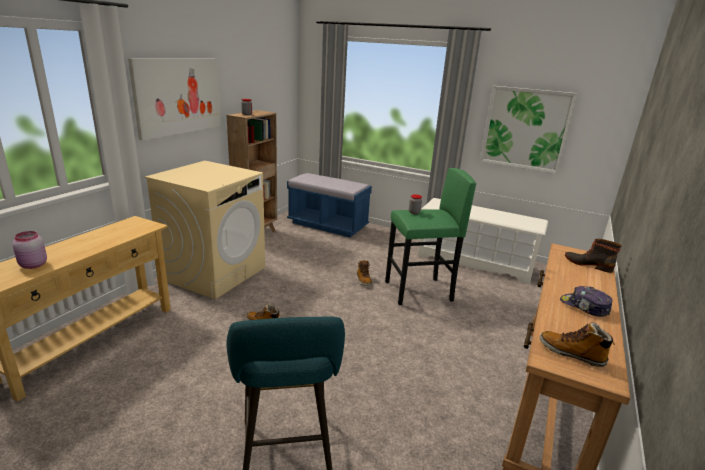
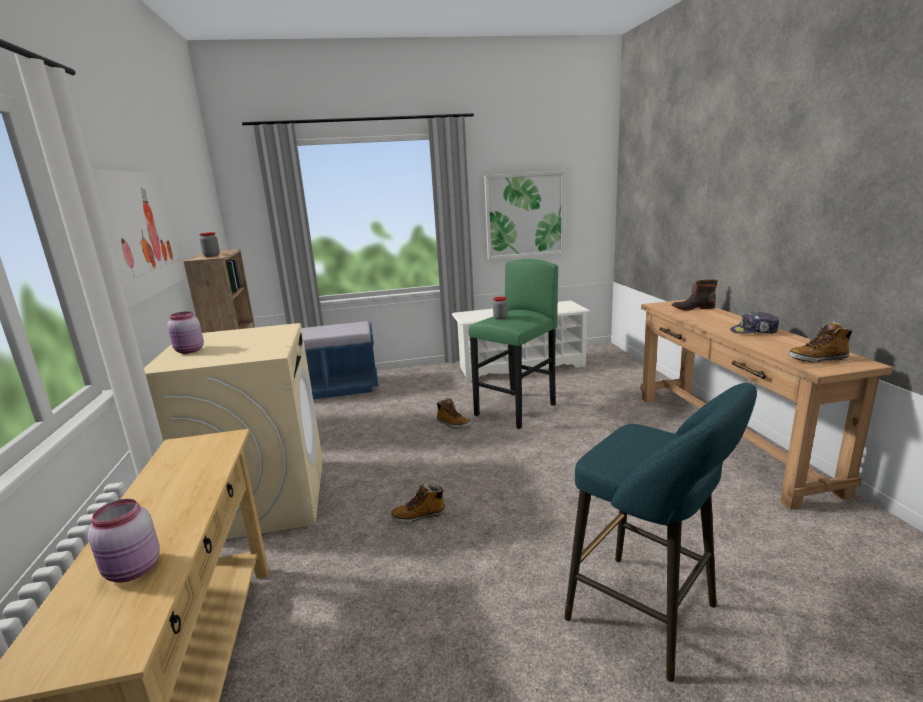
camera: 35 degrees left, 5 degrees down
none -> pink jar [167,311,204,354]

